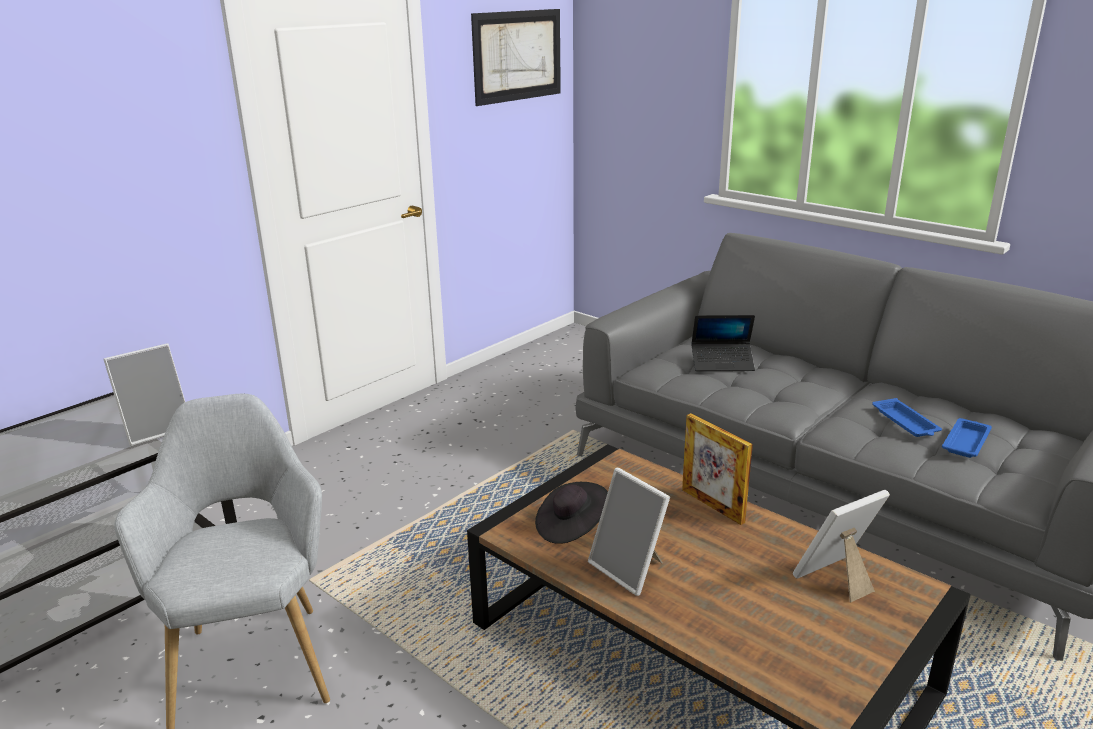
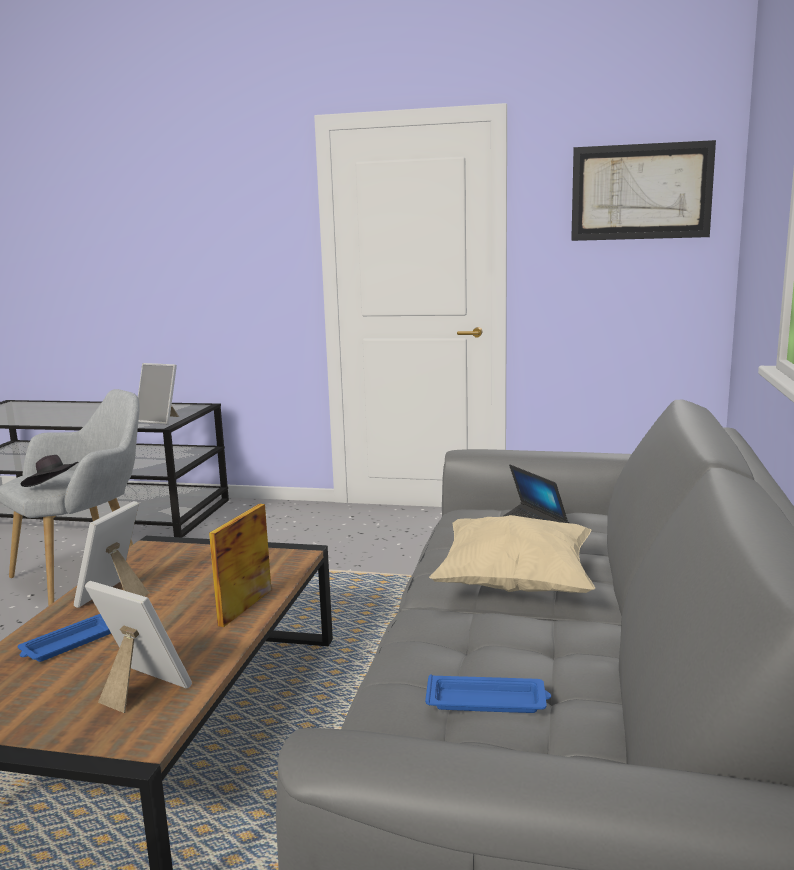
camera: 60 degrees right, 10 degrees down
black hat [535,482,608,544] -> black hat moved to [20,455,79,487]
blue tray [872,398,942,437] -> blue tray moved to [18,614,111,662]
none -> beige pillow [429,515,595,593]

